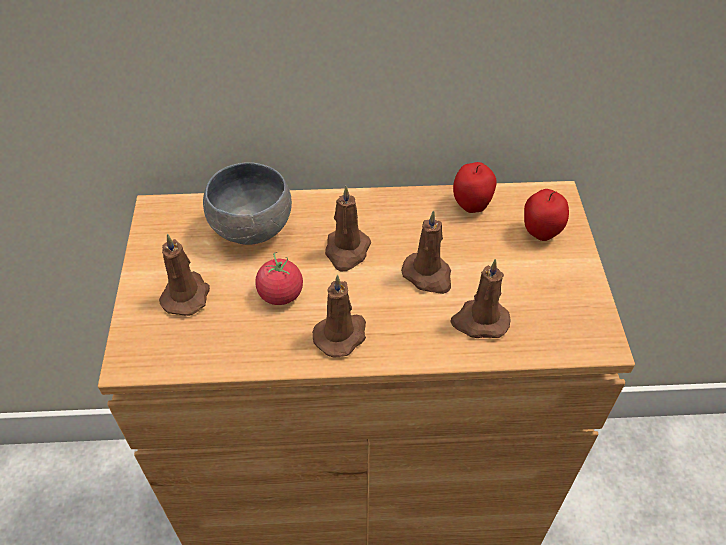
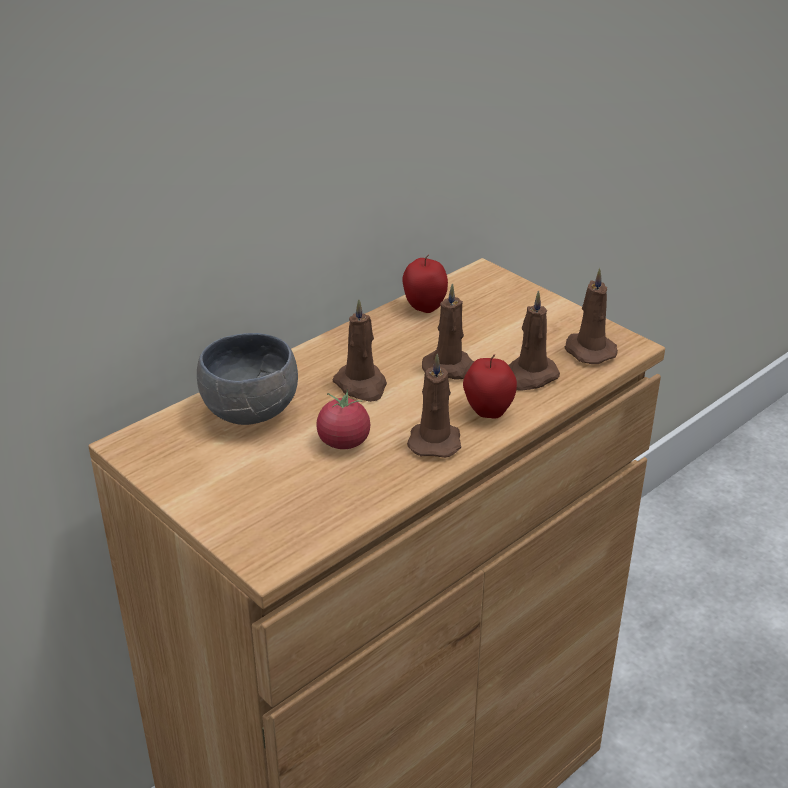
camera: 40 degrees left, 15 degrees down
brown candle [159,233,210,316] -> brown candle moved to [565,268,618,364]
apple [524,189,569,241] -> apple moved to [463,354,517,418]

